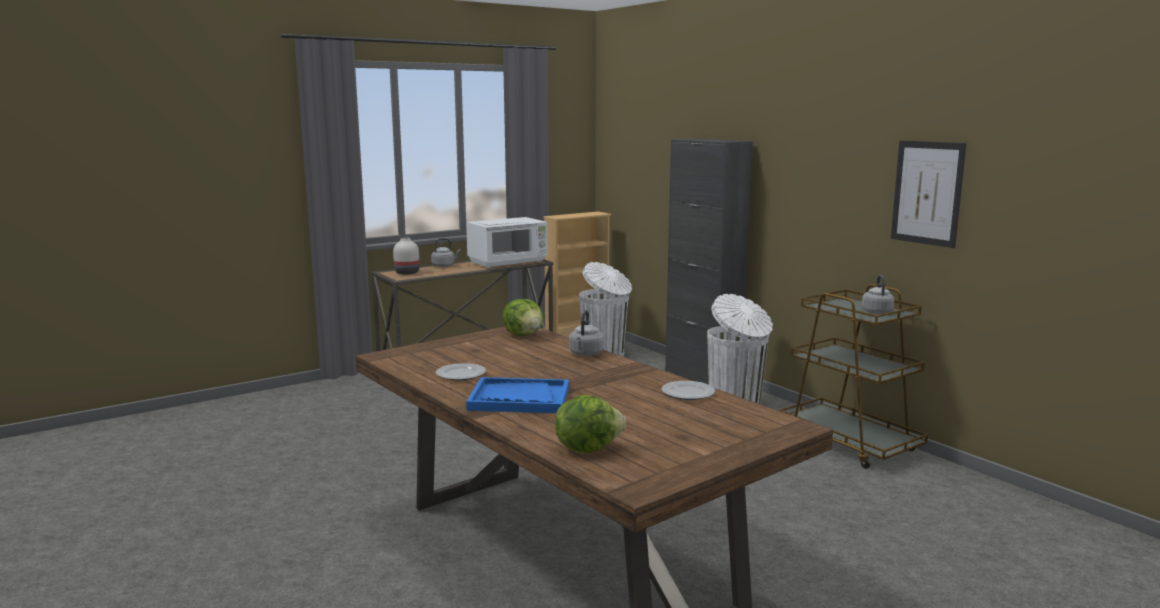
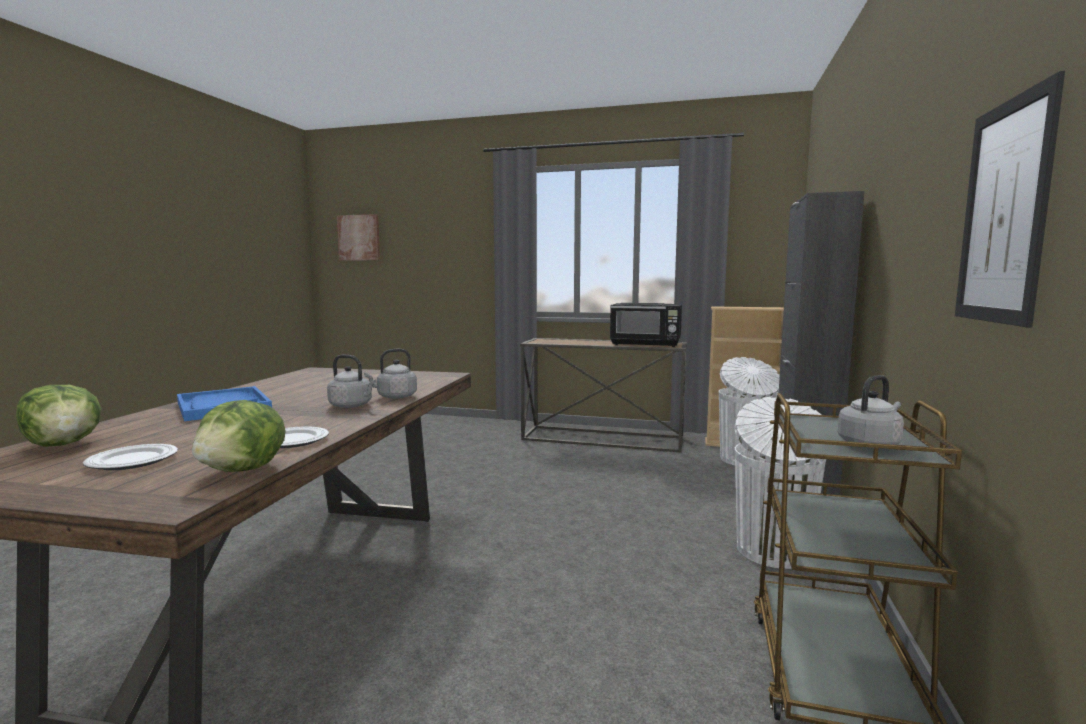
camera: 50 degrees right, 5 degrees down
white vase [393,238,420,275] -> none
grey kettle [431,238,460,267] -> grey kettle moved to [327,355,376,408]
plate [436,363,486,381] -> plate moved to [83,444,178,470]
white microwave [466,217,548,268] -> black microwave [610,303,682,347]
lettuce [503,299,543,336] -> lettuce moved to [192,400,286,472]
none -> picture [337,214,380,261]

